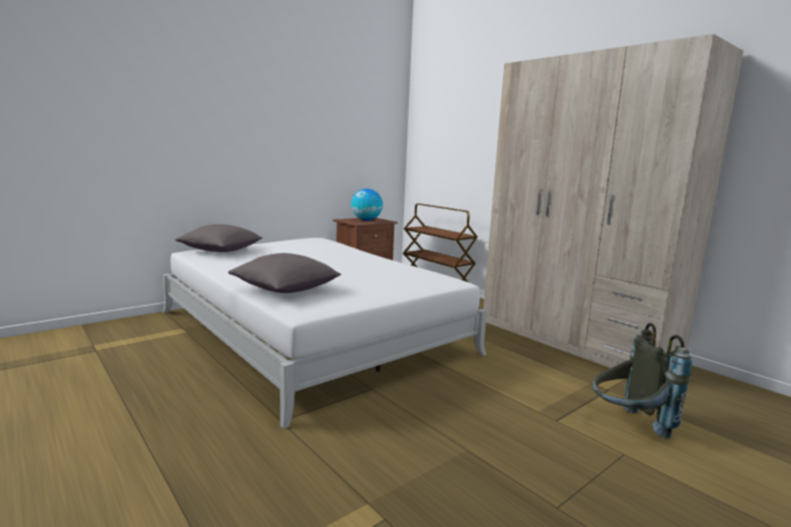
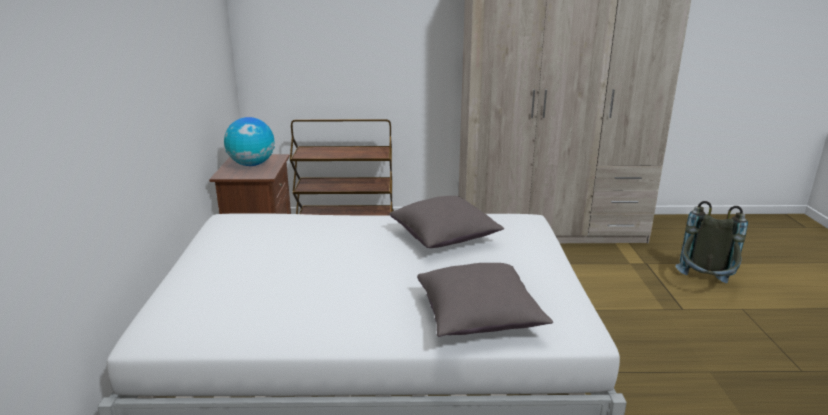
camera: 50 degrees left, 10 degrees up
grey pillow [175,224,263,252] -> grey pillow moved to [390,196,504,248]

